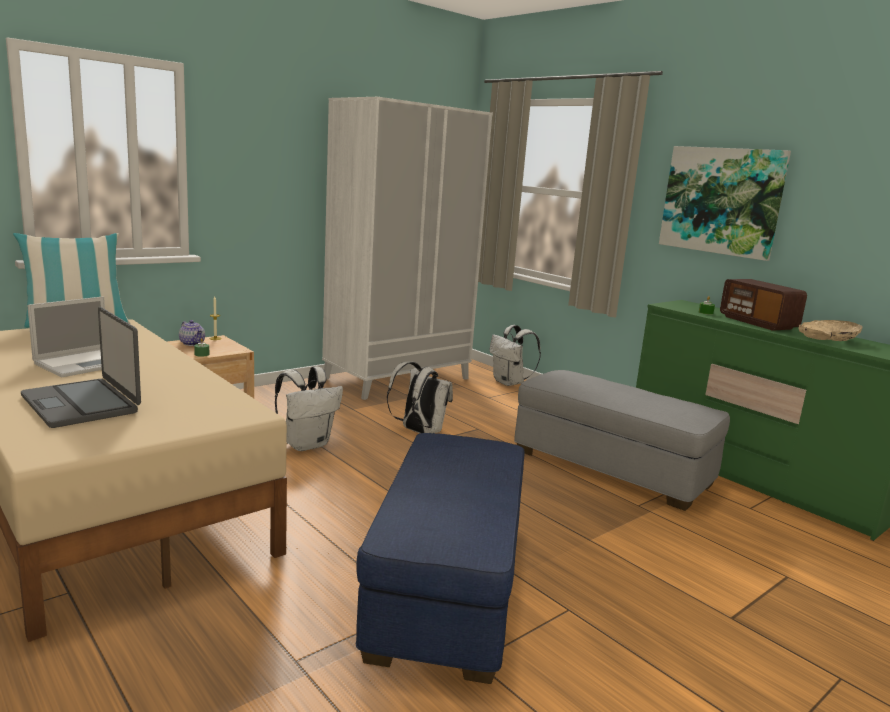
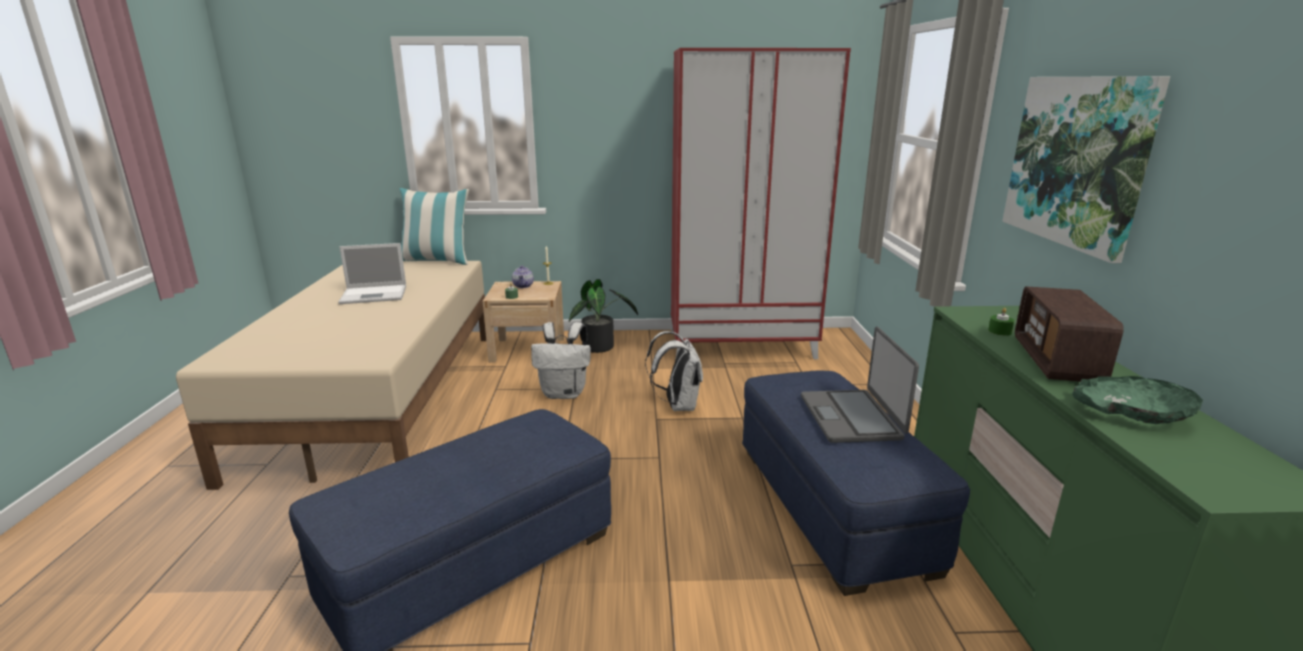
camera: 40 degrees right, 5 degrees up
laptop [21,307,141,428] -> laptop moved to [801,327,919,443]
white wardrobe [322,97,493,400] -> red wardrobe [671,48,851,359]
white backpack [490,325,541,386] -> none
grey ottoman [514,370,730,511] -> blue ottoman [742,371,970,596]
beige bowl [798,320,863,341] -> green bowl [1072,376,1203,424]
none -> potted plant [569,279,638,353]

